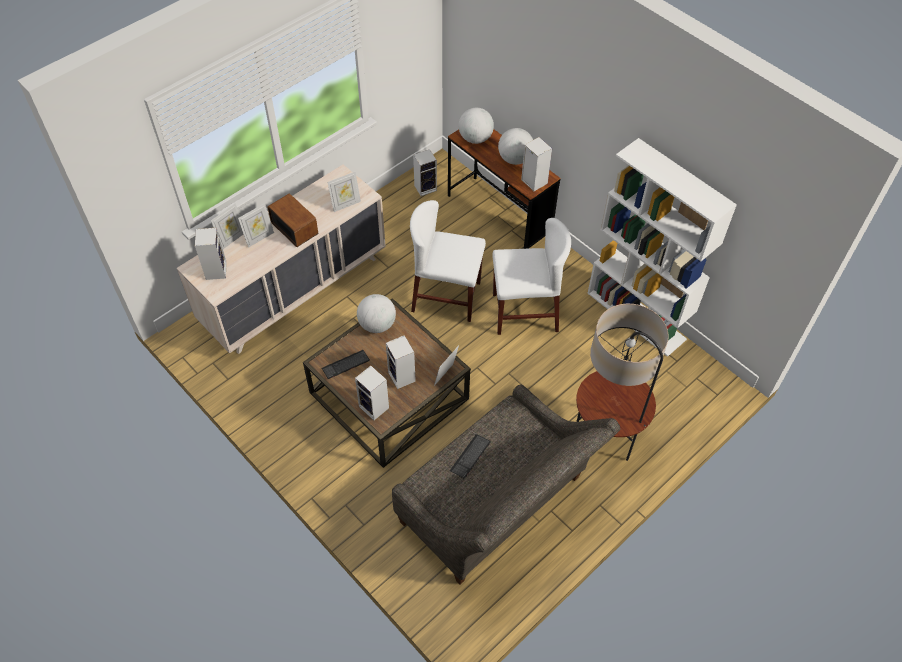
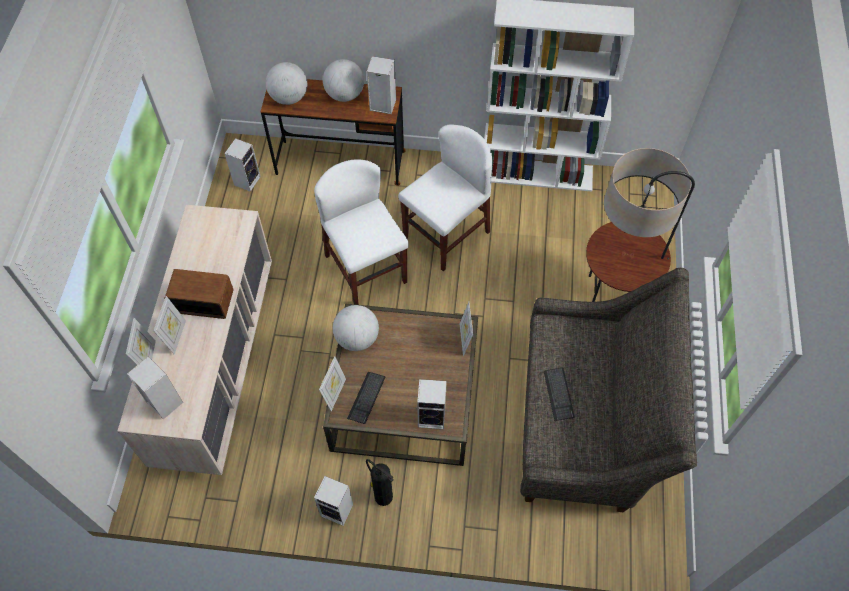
camera: 40 degrees left, 5 degrees up
picture frame [327,172,361,212] -> picture frame moved to [319,356,346,411]
speaker [386,335,416,389] -> speaker moved to [314,476,353,526]
white chair [410,200,486,322] -> white chair turned 90 degrees clockwise [314,159,409,305]
none -> fire extinguisher [366,459,394,506]

